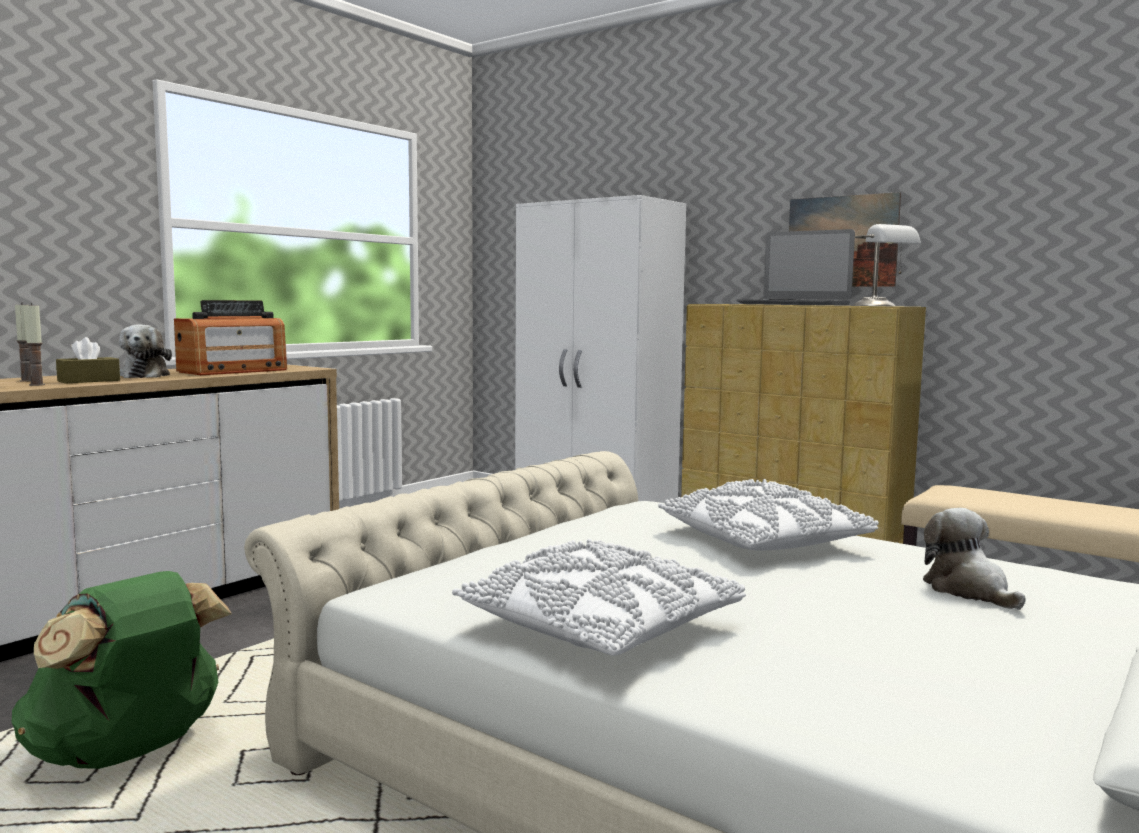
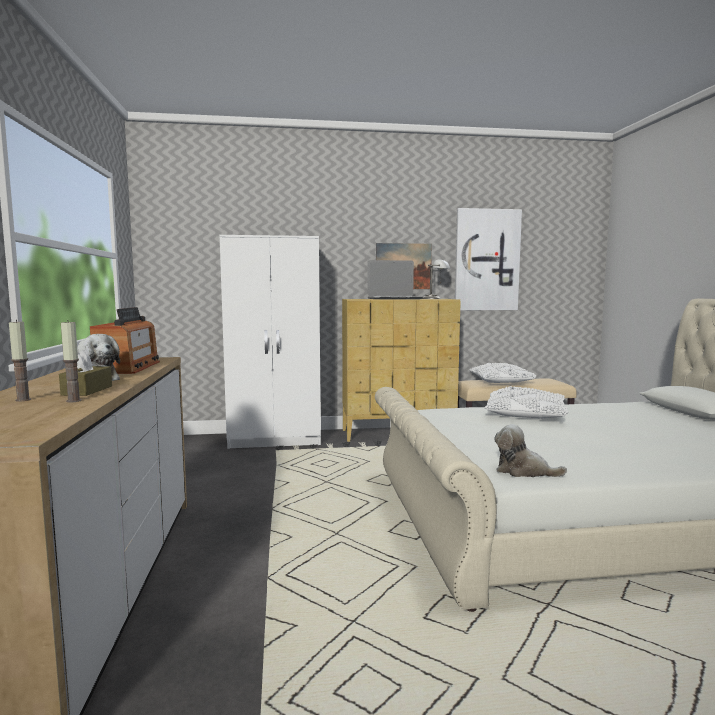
camera: 45 degrees left, 0 degrees up
green backpack [12,571,232,769] -> none
white pillow [452,539,746,656] -> white pillow moved to [469,362,536,383]
plush toy [923,508,1026,610] -> plush toy moved to [494,424,567,477]
none -> picture [455,208,522,310]

